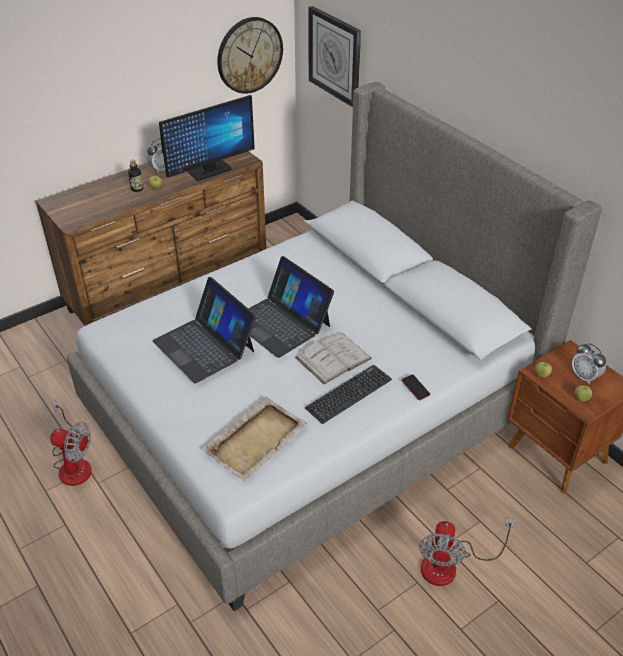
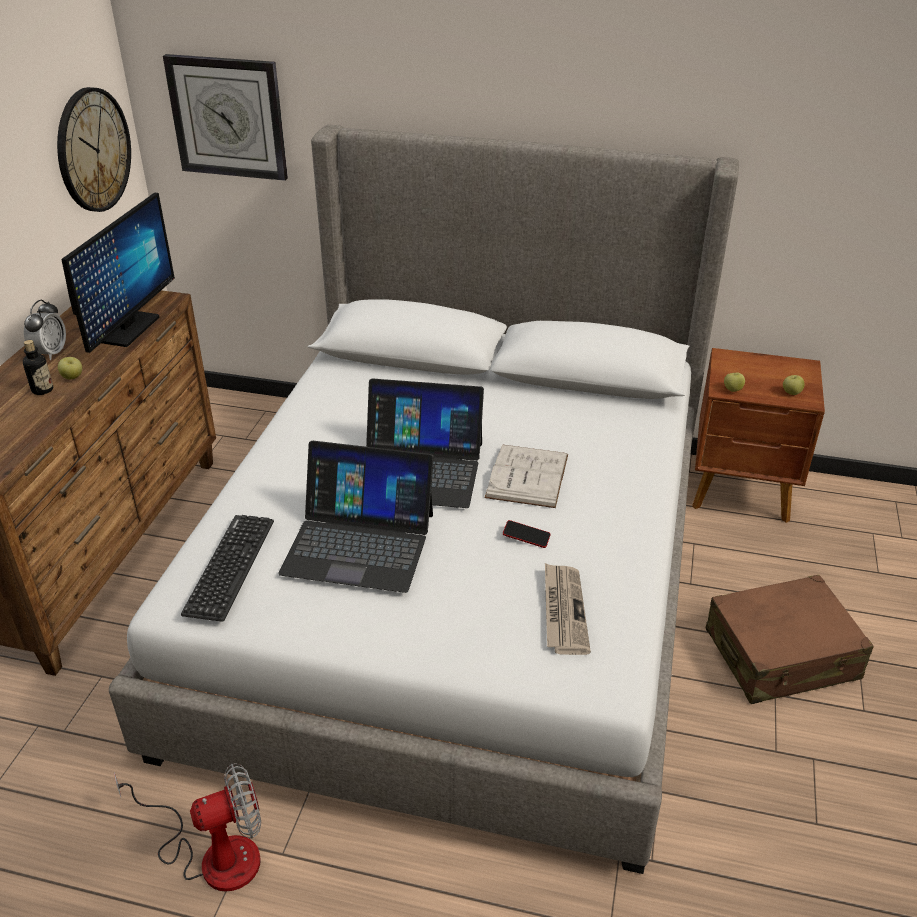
camera: 40 degrees left, 5 degrees down
beige tray [202,397,307,482] -> newspaper [545,563,591,655]
keyboard [305,365,392,424] -> keyboard moved to [181,515,274,622]
phone [402,374,430,400] -> phone moved to [503,520,551,548]
fan [419,518,516,586] -> brown suitcase [705,575,874,704]
alarm clock [572,343,606,384] -> none

